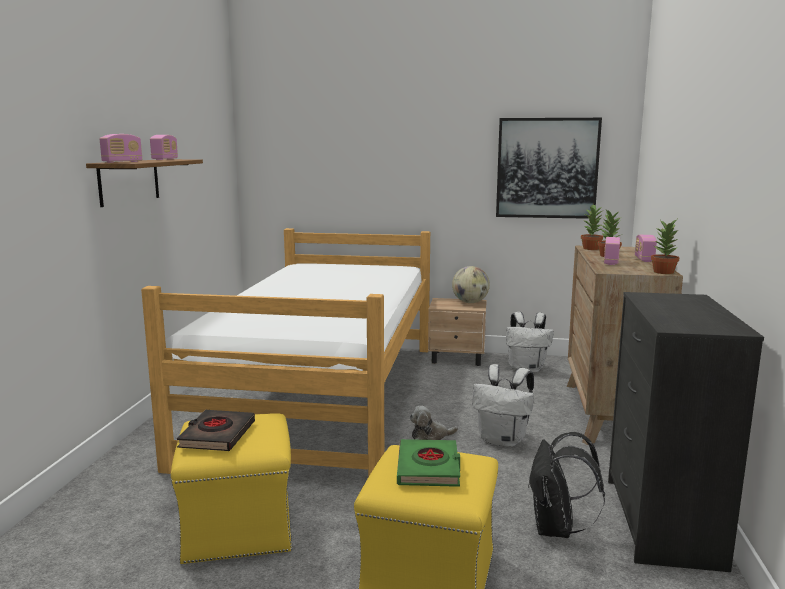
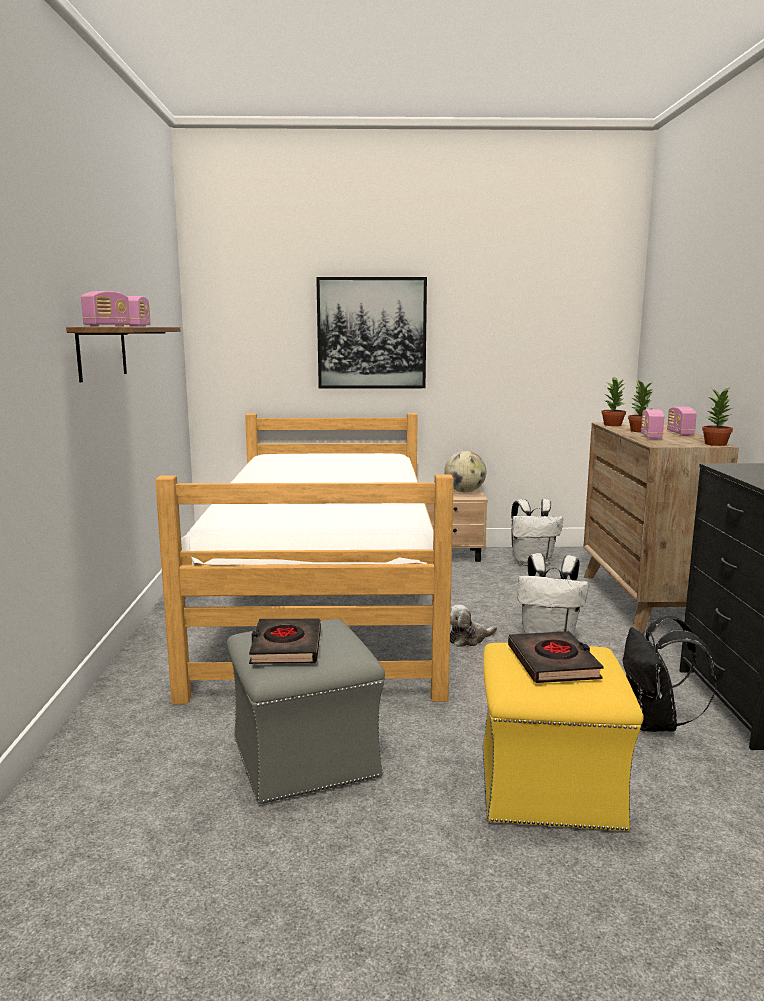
camera: 10 degrees left, 0 degrees up
yellow ottoman [171,413,292,564] -> grey ottoman [227,619,385,804]
green book [397,439,460,487] -> black book [508,631,604,683]
picture [496,118,602,219] -> picture moved to [316,277,427,389]

